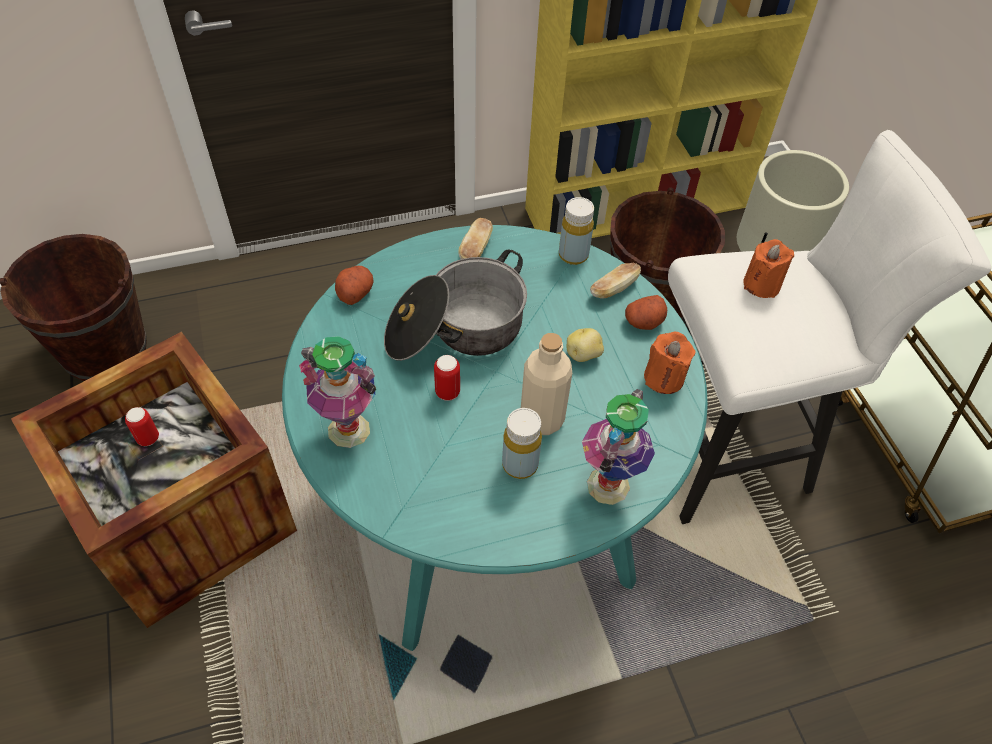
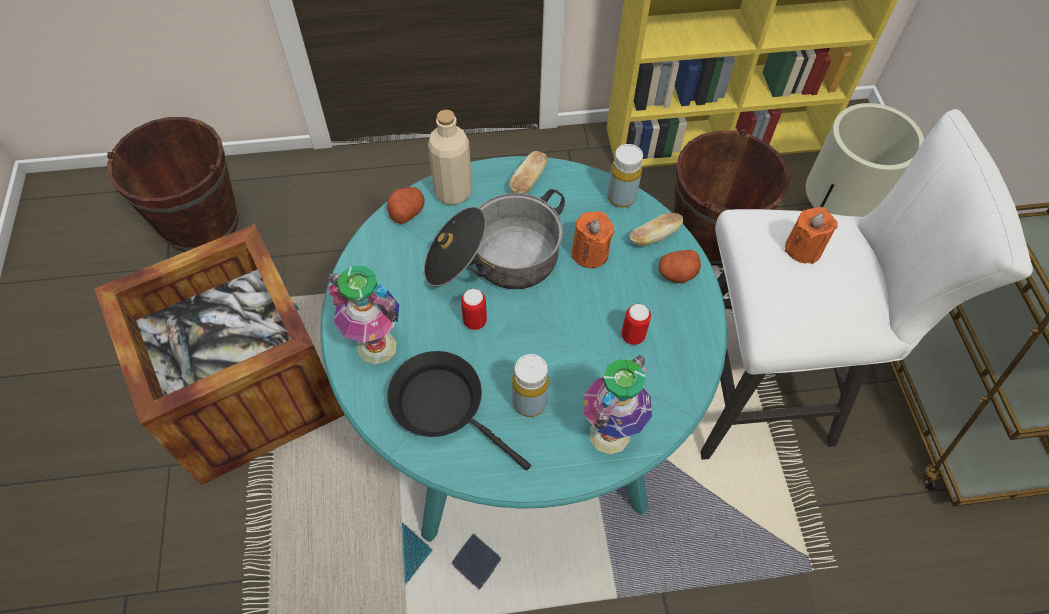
camera: 10 degrees right, 5 degrees up
can [125,407,159,446] -> can moved to [621,304,651,345]
beige bottle [521,333,572,435] -> beige bottle moved to [428,110,472,205]
potato [567,328,604,362] -> none
orange candle [644,332,695,394] -> orange candle moved to [571,211,614,268]
none -> black frying pan [387,351,531,470]

